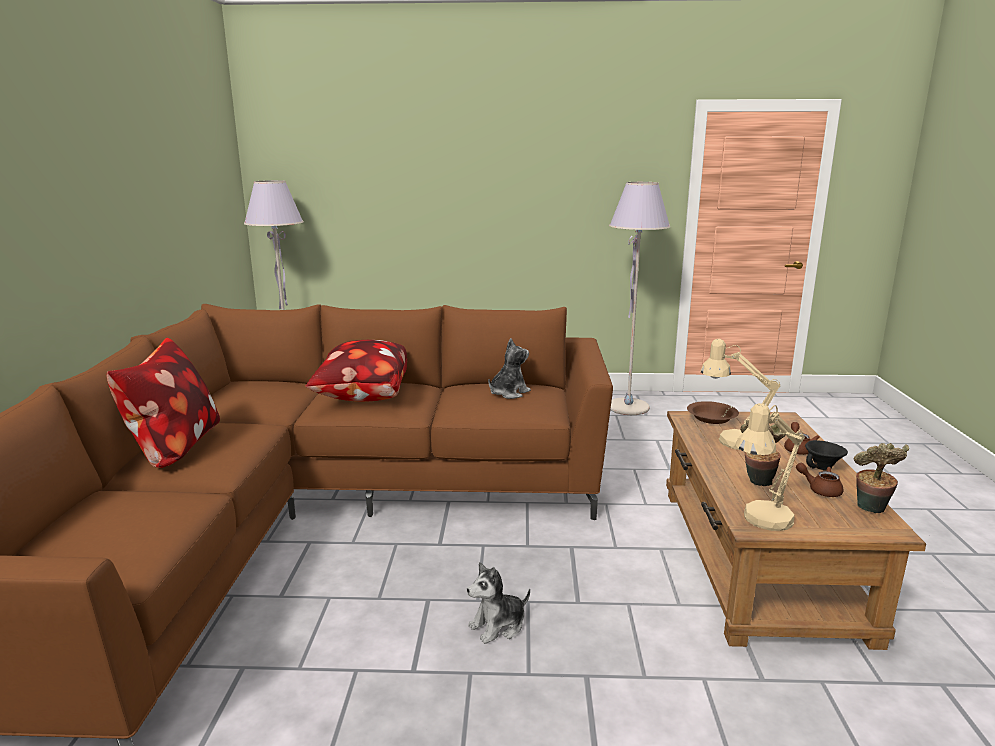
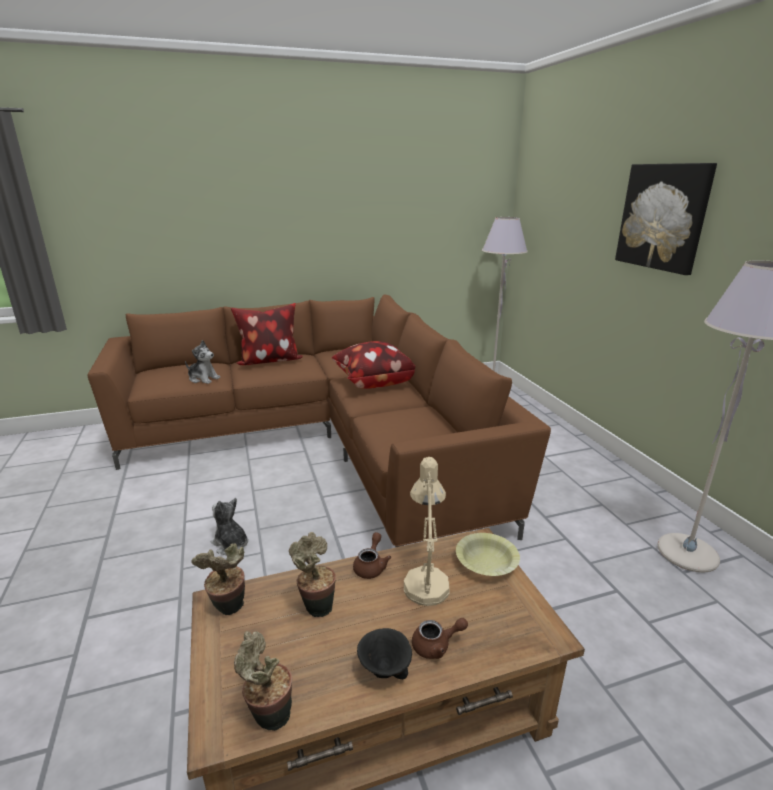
camera: 70 degrees right, 5 degrees up
plush toy [488,338,531,399] -> plush toy moved to [185,340,220,384]
brown bowl [687,401,739,424] -> yellow bowl [456,533,520,576]
beige table lamp [736,403,805,531] -> potted plant [191,543,245,615]
brown teapot [796,463,844,497] -> brown teapot moved to [353,532,391,579]
none -> picture [615,163,717,275]

